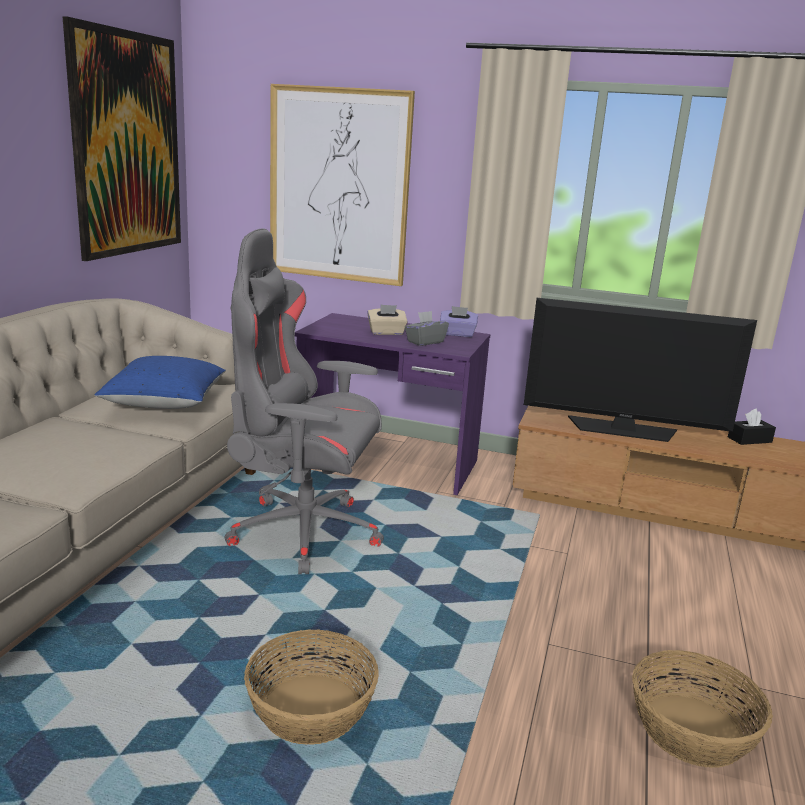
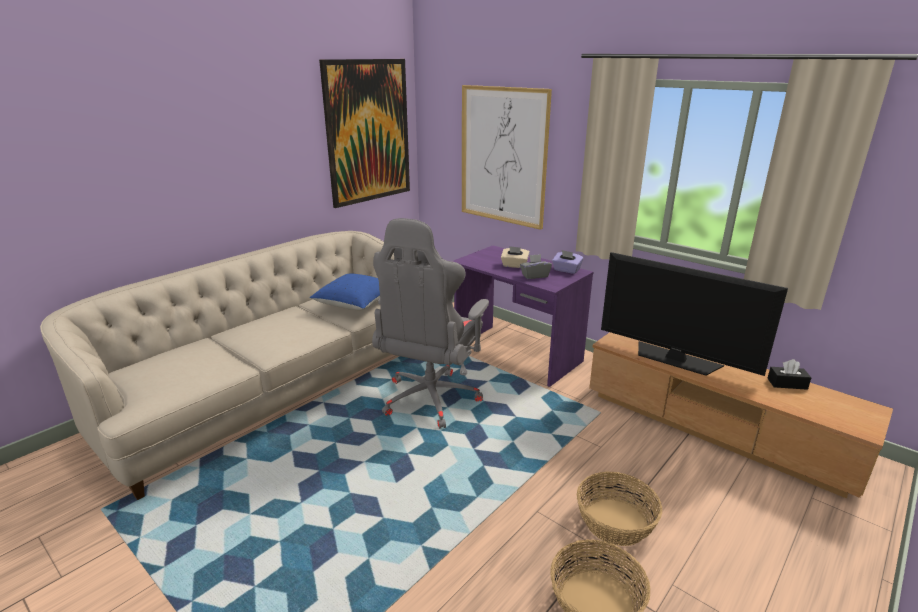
camera: 25 degrees right, 5 degrees up
grey office chair [225,228,384,574] -> grey office chair turned 105 degrees counterclockwise [372,218,489,429]
basket [244,629,379,745] -> basket moved to [577,472,662,546]

